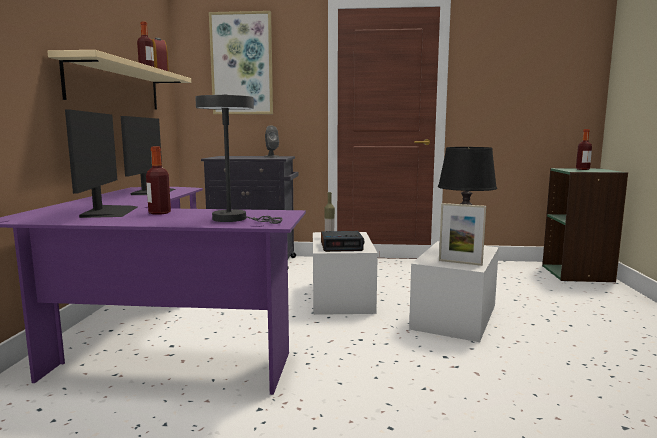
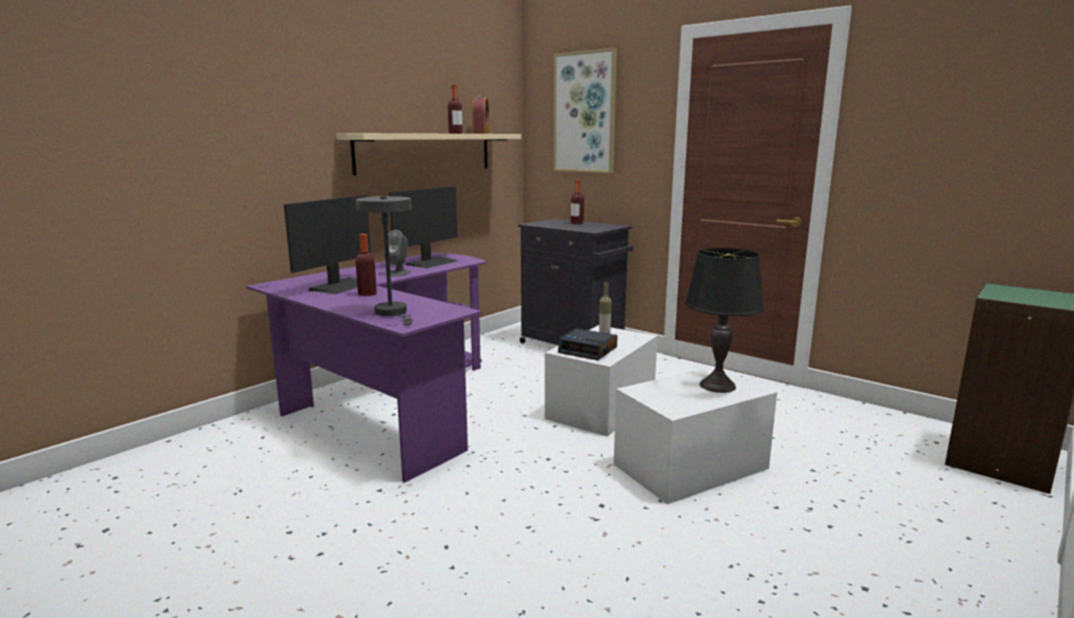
camera: 35 degrees right, 5 degrees up
grey speaker [264,126,279,157] -> grey speaker moved to [384,230,411,276]
picture frame [439,203,486,266] -> none
bottle [576,129,592,170] -> bottle moved to [571,180,584,224]

